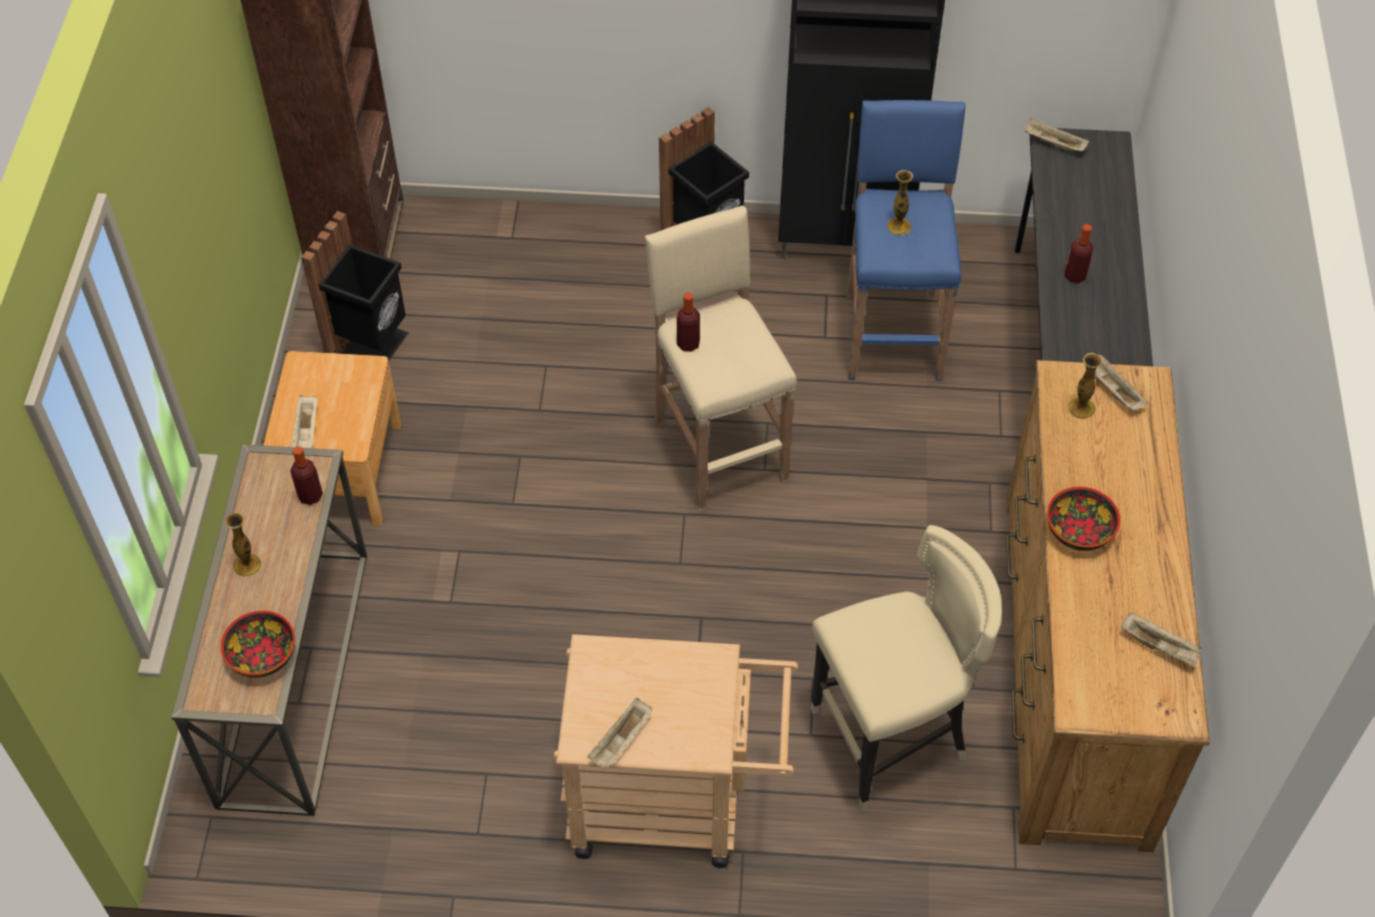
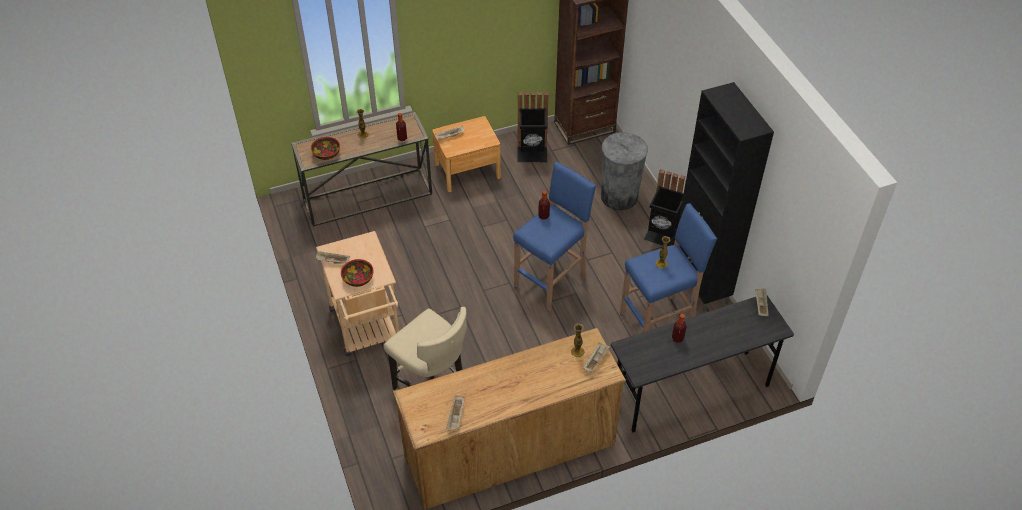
camera: 65 degrees right, 5 degrees down
beige stool [645,206,797,511] -> blue stool [513,162,596,311]
bowl [1047,487,1120,551] -> bowl moved to [341,259,374,287]
none -> grey trash can [601,132,648,211]

